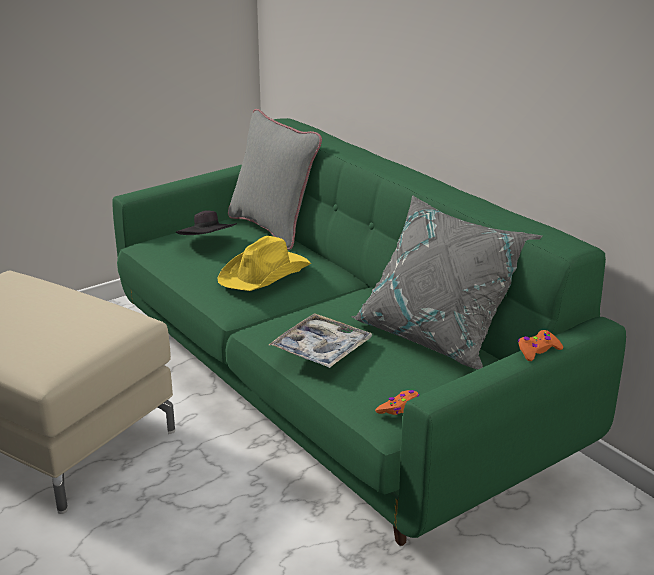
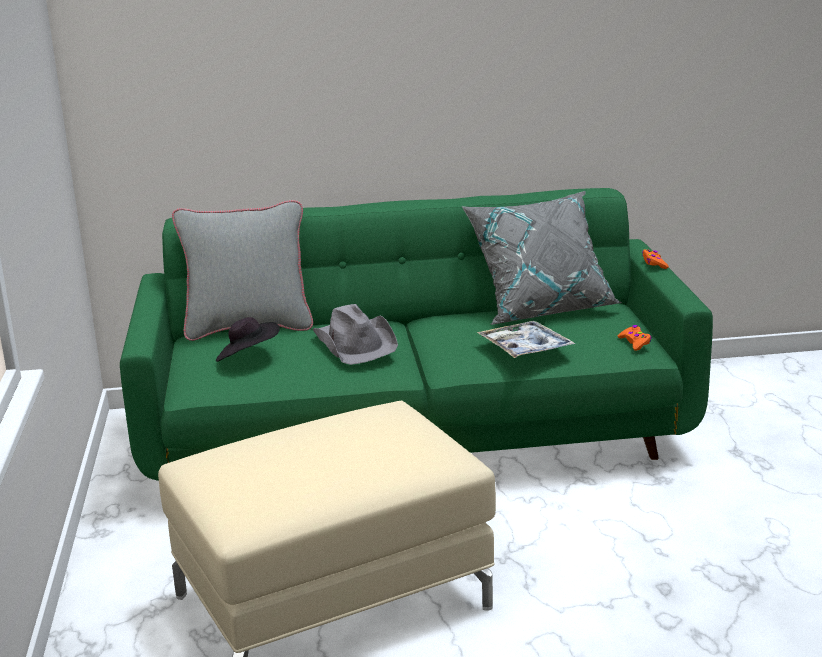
camera: 60 degrees left, 5 degrees down
yellow hat [218,236,311,291] -> grey hat [313,304,398,365]

